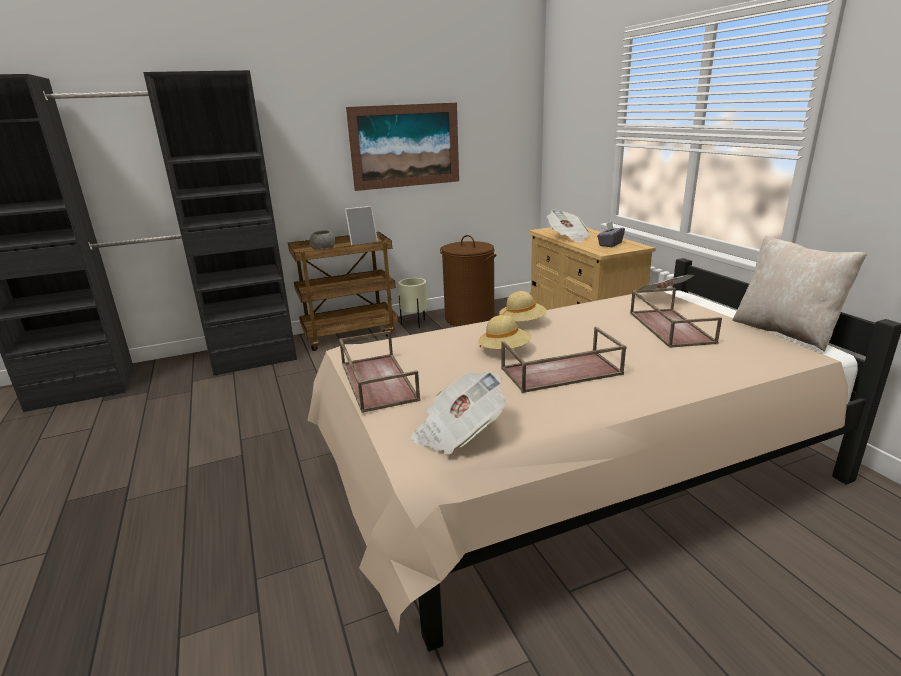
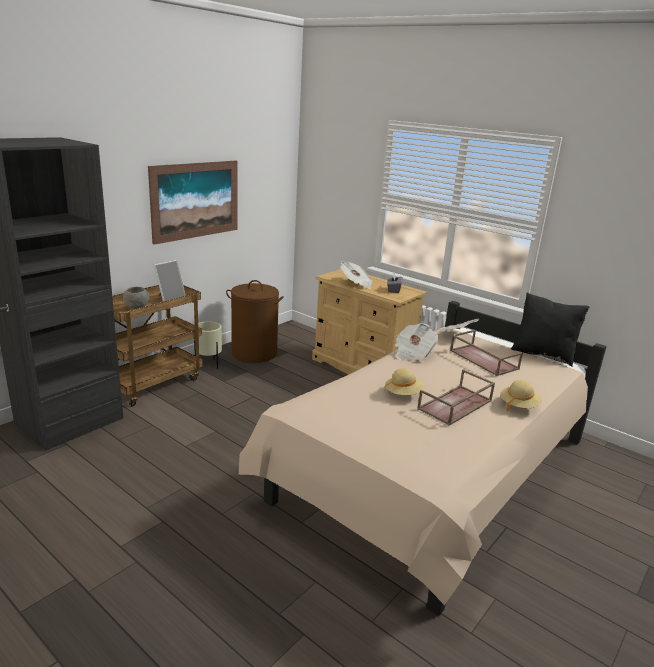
camera: 30 degrees left, 0 degrees up
brown tray [339,331,420,413] -> none
newspaper [411,372,506,455] -> newspaper moved to [395,323,439,361]
beige hat [499,291,547,322] -> beige hat moved to [500,380,542,411]
beige pillow [732,235,867,352] -> black pillow [511,293,589,367]

